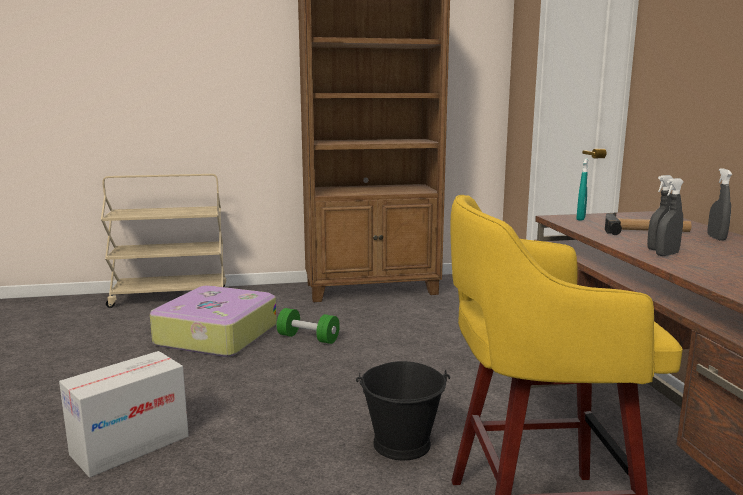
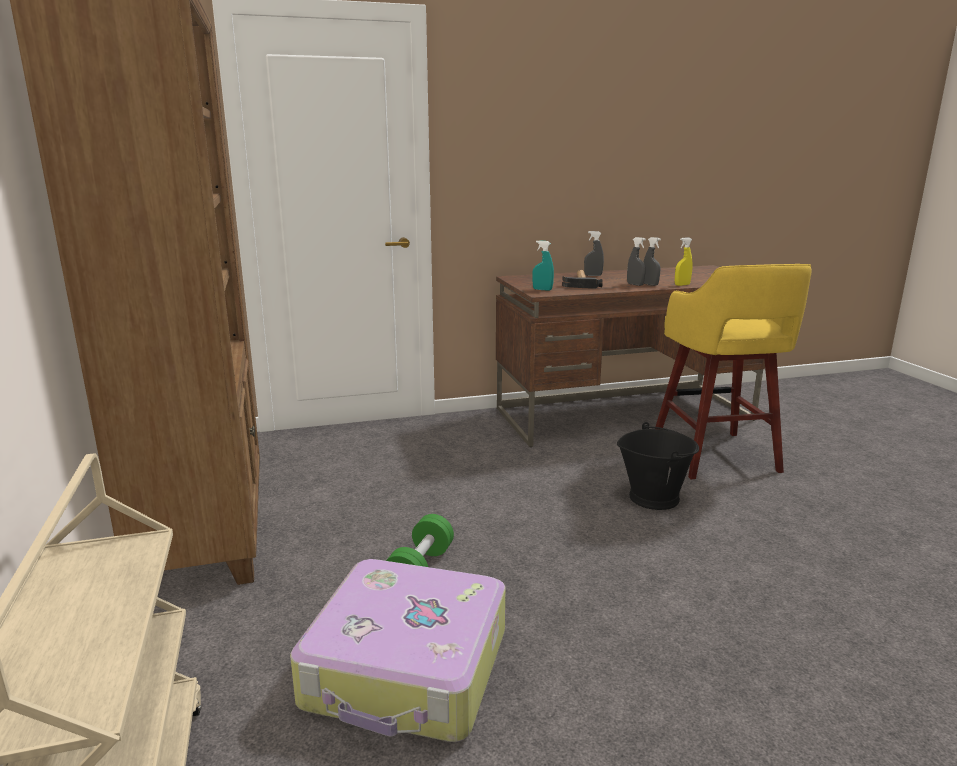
camera: 95 degrees left, 5 degrees up
cardboard box [59,351,189,478] -> none
none -> yellow spray bottle [675,237,693,286]

